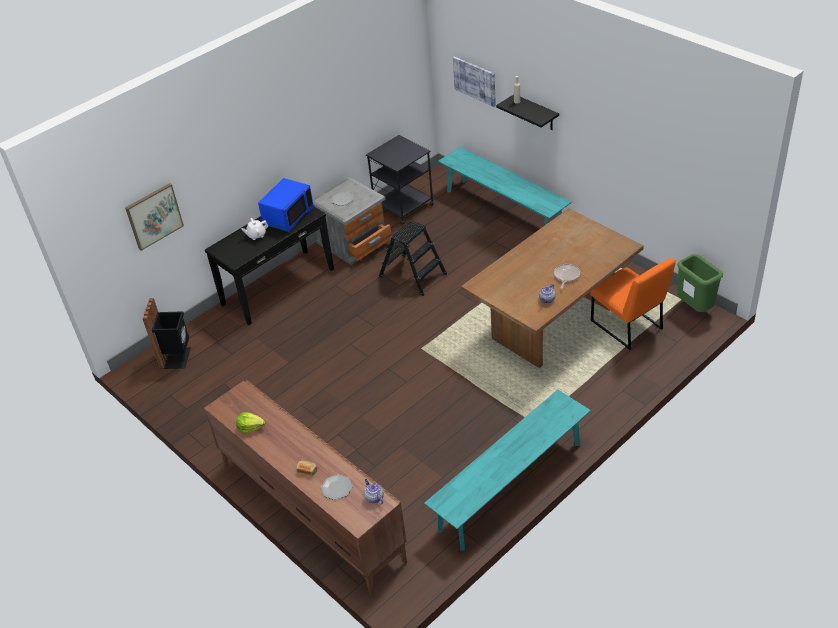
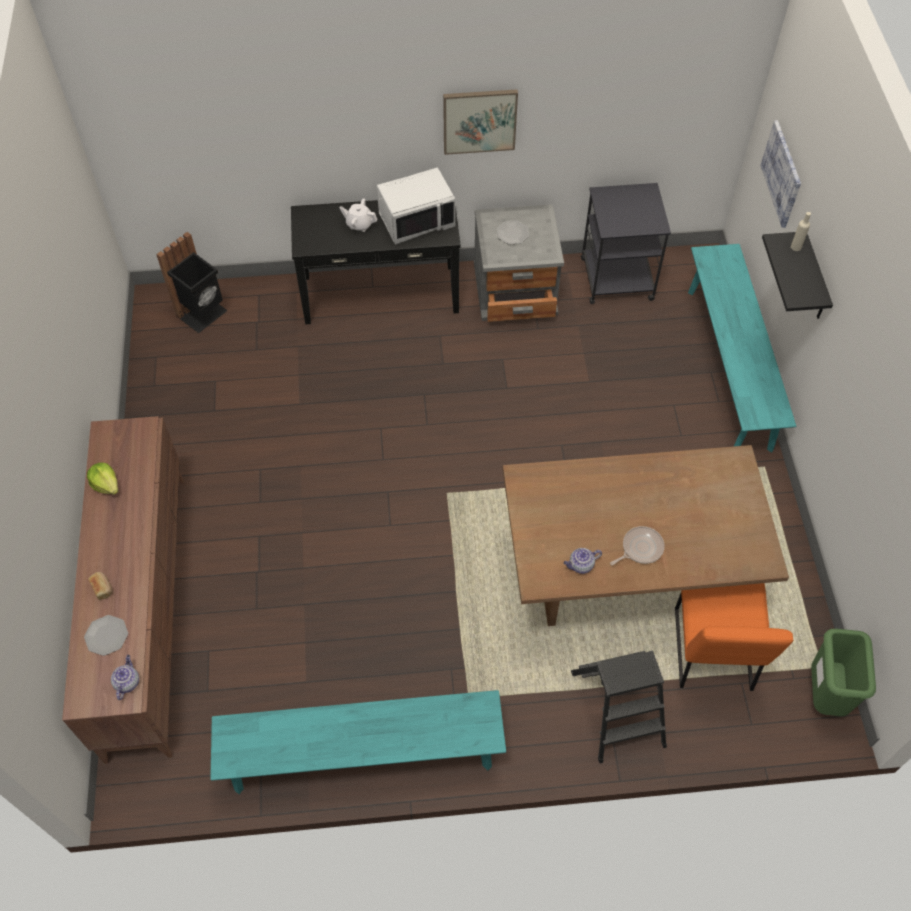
camera: 35 degrees right, 15 degrees up
picture [125,183,184,251] -> picture moved to [443,89,518,155]
blue microwave [258,178,314,232] -> white microwave [377,167,455,245]
black step ladder [379,220,447,296] -> black step ladder moved to [571,650,667,764]

